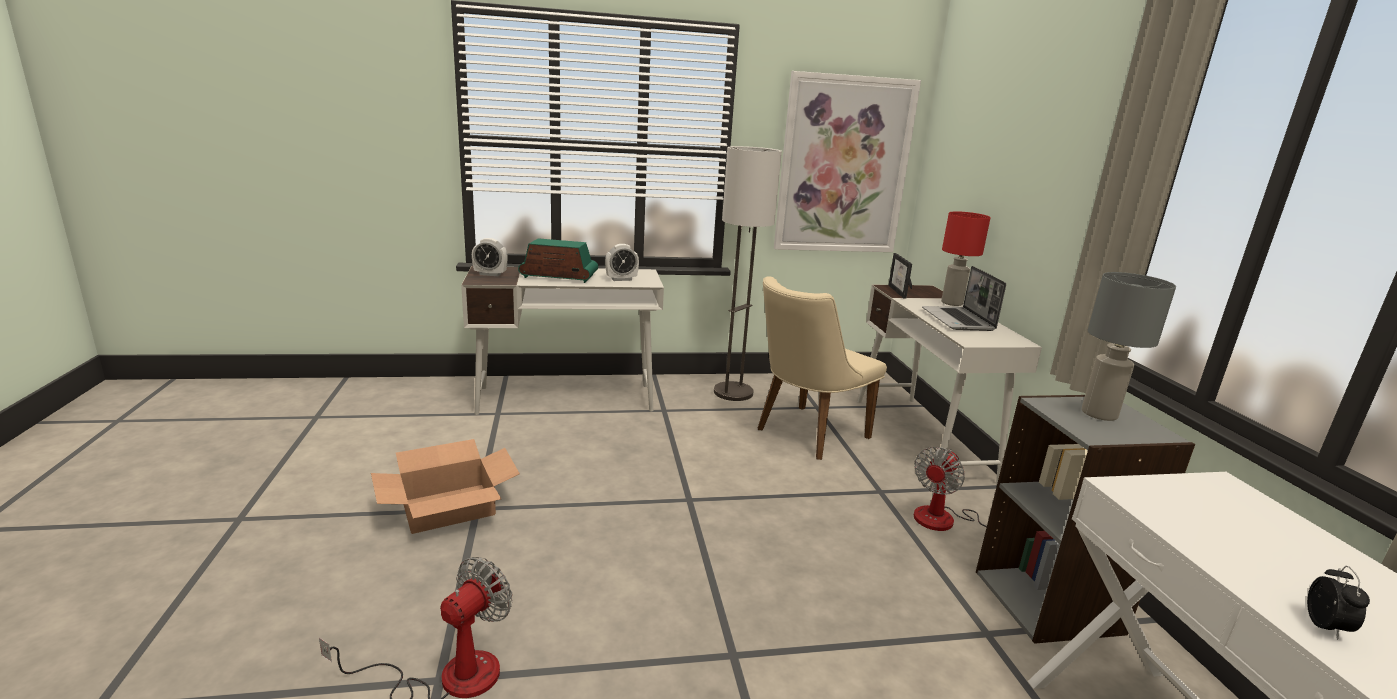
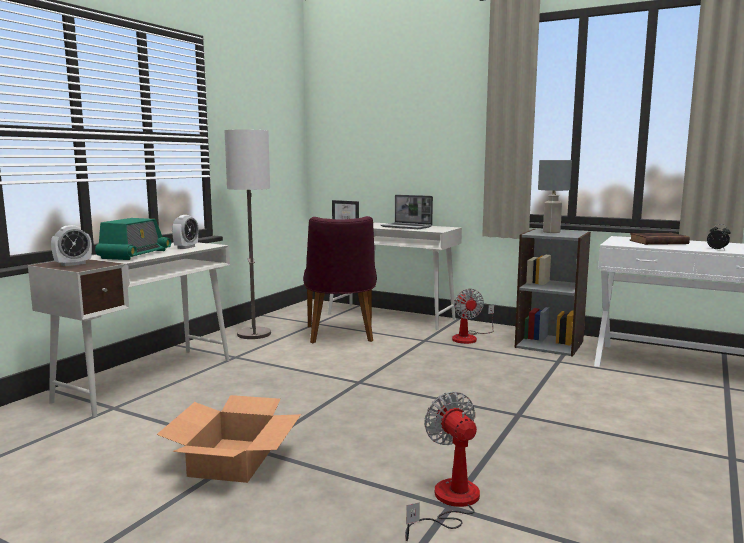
camera: 50 degrees left, 10 degrees down
radio [518,238,598,283] -> radio turned 150 degrees clockwise [95,218,171,260]
beige chair [758,276,887,460] -> purple chair [303,216,377,343]
picture [774,71,921,252] -> none
red table lamp [941,211,991,306] -> none
none -> brown book [630,233,690,245]

